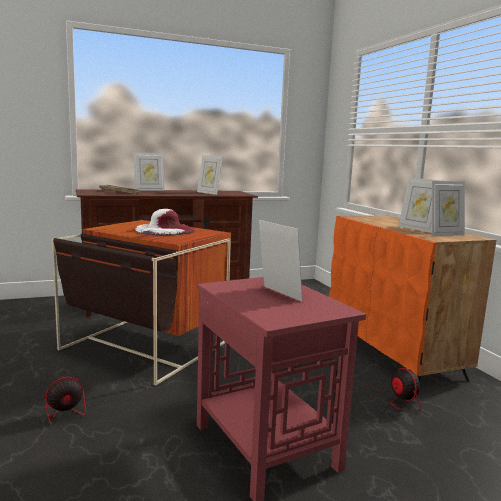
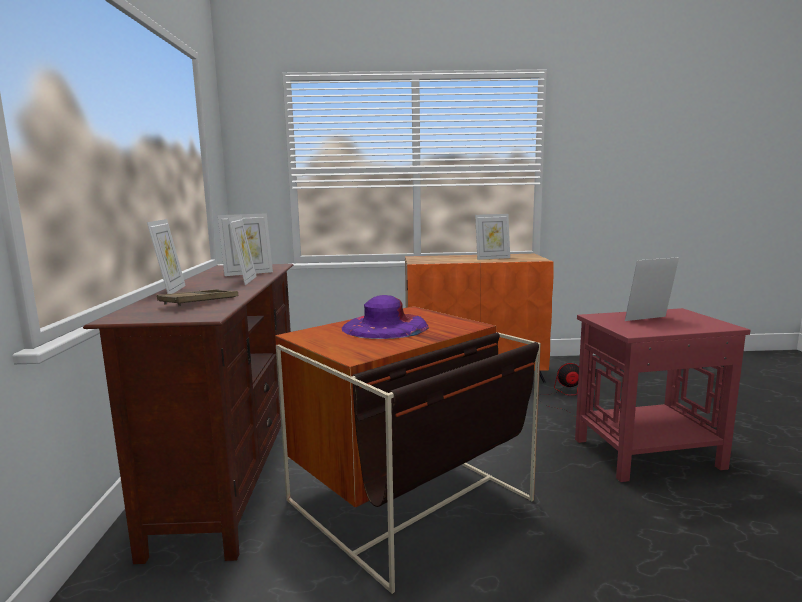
camera: 70 degrees left, 0 degrees up
fan [45,377,109,424] -> none
white hat [135,209,195,235] -> purple hat [342,295,429,339]
picture frame [432,181,465,236] -> picture frame moved to [228,215,257,285]

